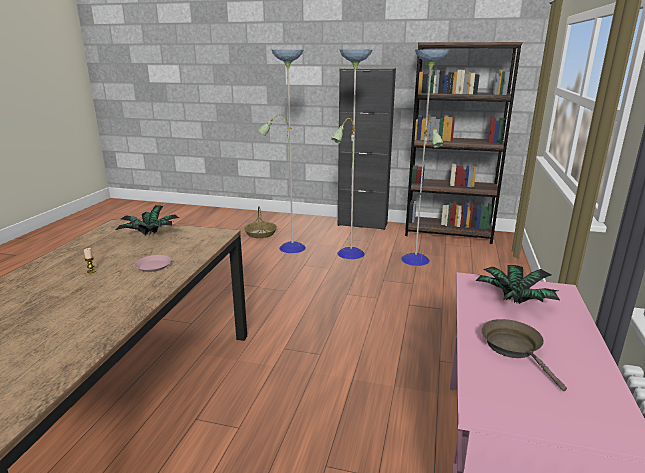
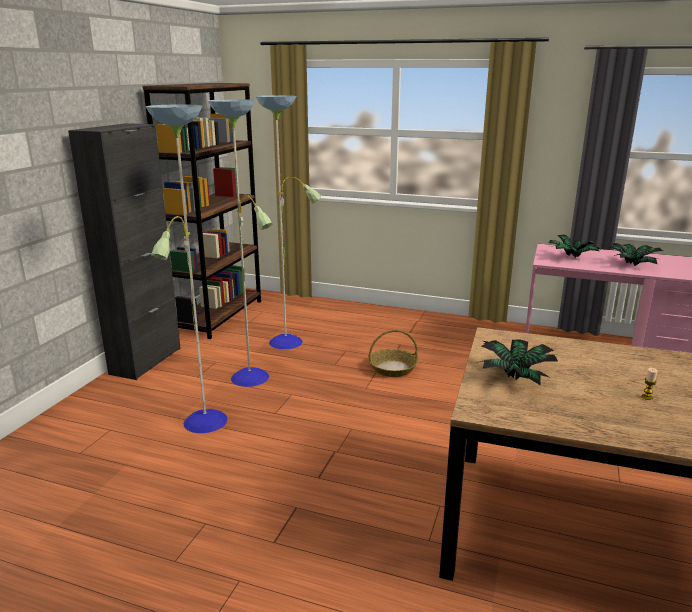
camera: 85 degrees left, 0 degrees up
pink plate [134,255,172,272] -> none
basket [244,206,277,238] -> basket moved to [368,330,418,377]
brown frying pan [481,319,567,391] -> potted plant [609,243,663,266]

